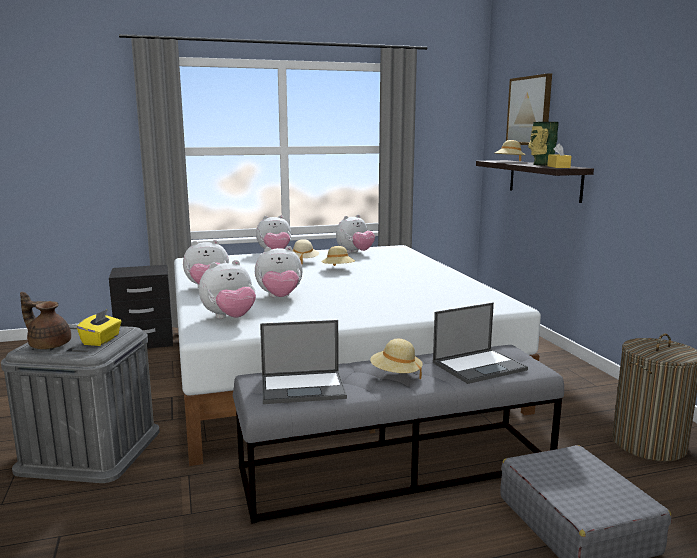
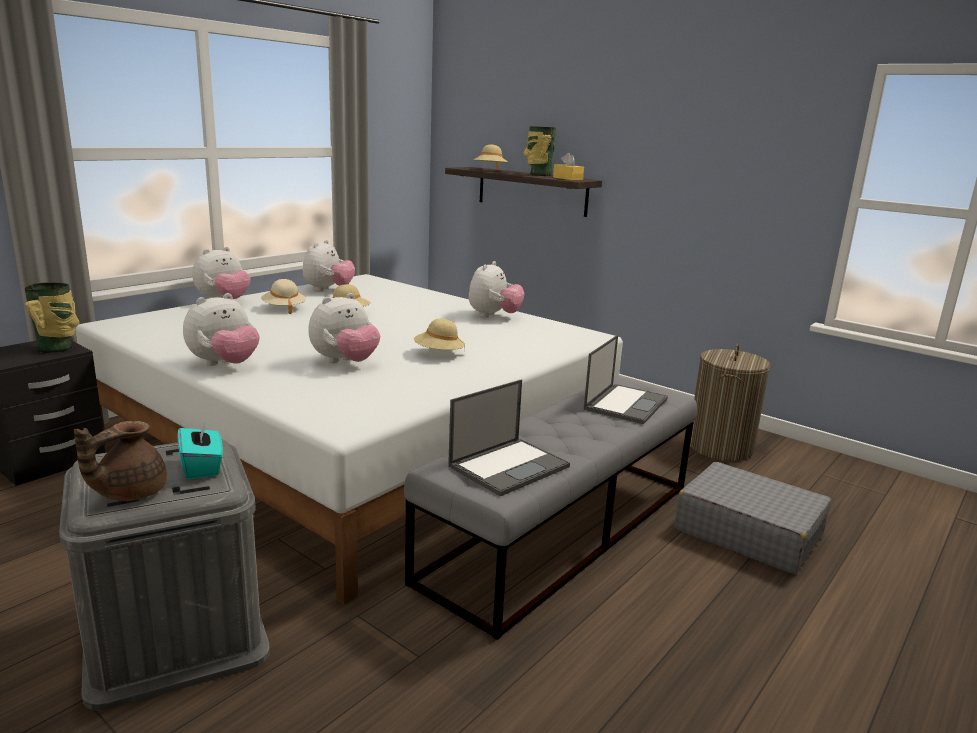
camera: 35 degrees left, 5 degrees up
brown teapot [20,292,71,349] -> brown teapot turned 45 degrees counterclockwise [74,421,166,501]
yellow tissue box [77,309,122,346] -> turquoise tissue box [178,418,223,479]
plush toy [199,260,256,319] -> plush toy moved to [469,261,524,318]
beige hat [370,339,423,379] -> beige hat moved to [414,319,465,350]
picture [506,73,552,145] -> none
none -> vase [25,283,80,353]

